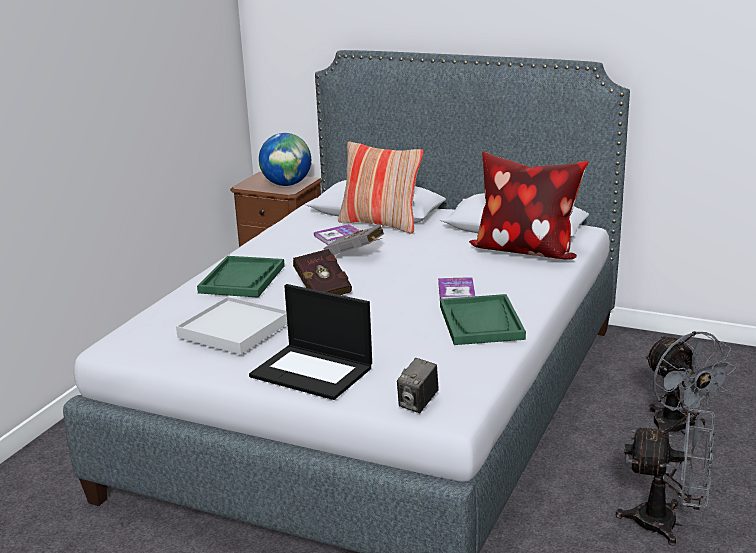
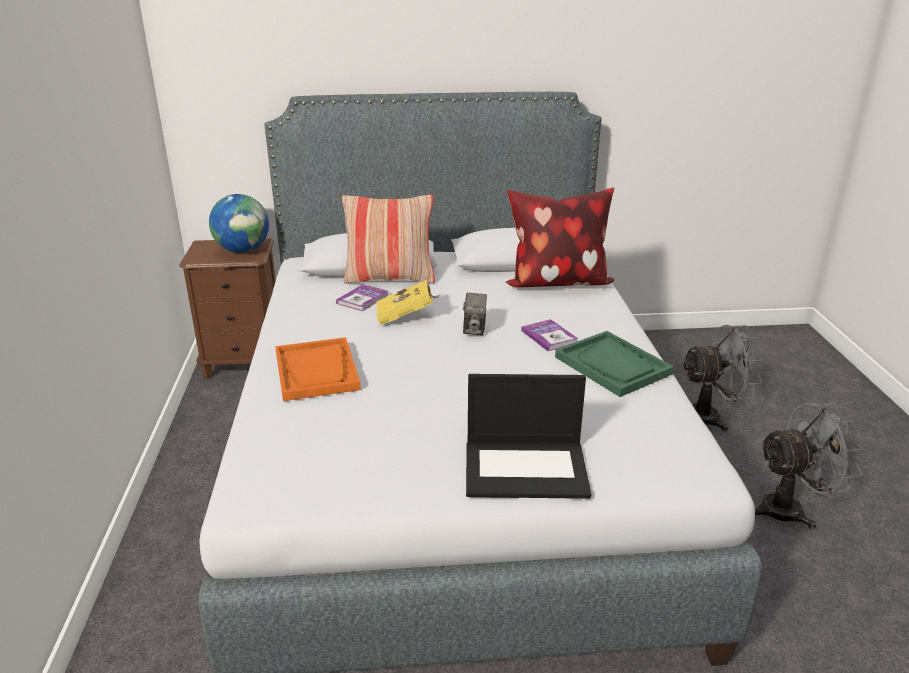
camera: 30 degrees left, 5 degrees up
white tray [176,297,287,355] -> none
green tray [197,256,285,298] -> orange tray [275,337,361,401]
red book [293,249,352,295] -> none
grey book [323,225,385,255] -> yellow book [377,280,440,325]
camera [397,358,439,413] -> camera moved to [463,292,487,335]
grey fan [645,331,736,435] -> grey fan turned 45 degrees counterclockwise [682,325,764,432]

